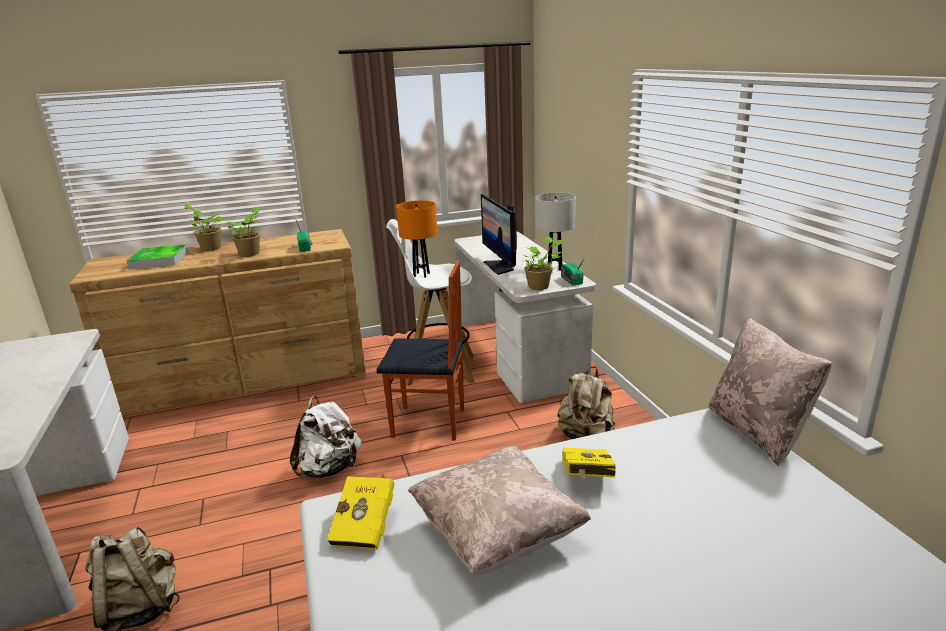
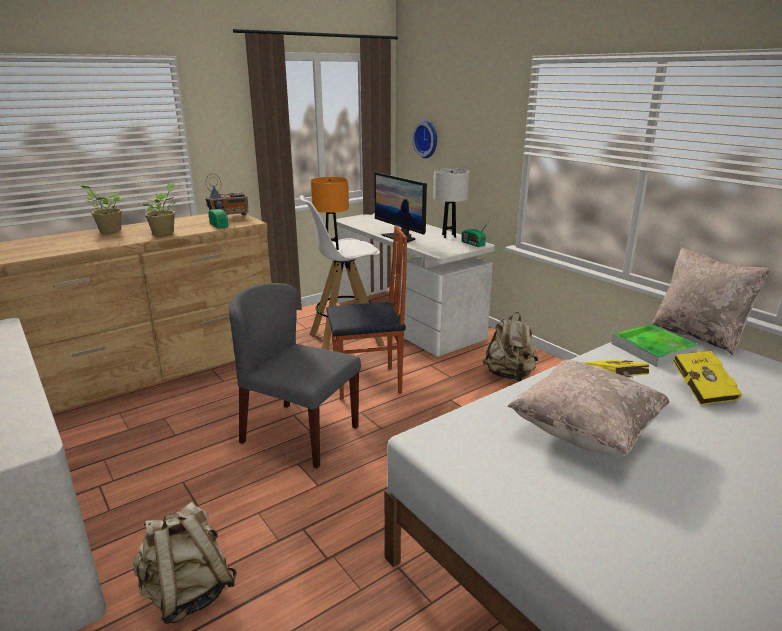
camera: 20 degrees left, 0 degrees up
tray [127,245,188,269] -> tray moved to [611,324,699,367]
white backpack [290,396,362,478] -> grey chair [229,283,361,469]
yellow book [327,474,395,550] -> yellow book moved to [673,351,742,405]
potted plant [522,236,563,290] -> none
none -> radio [206,173,248,216]
none -> wall clock [412,120,437,158]

